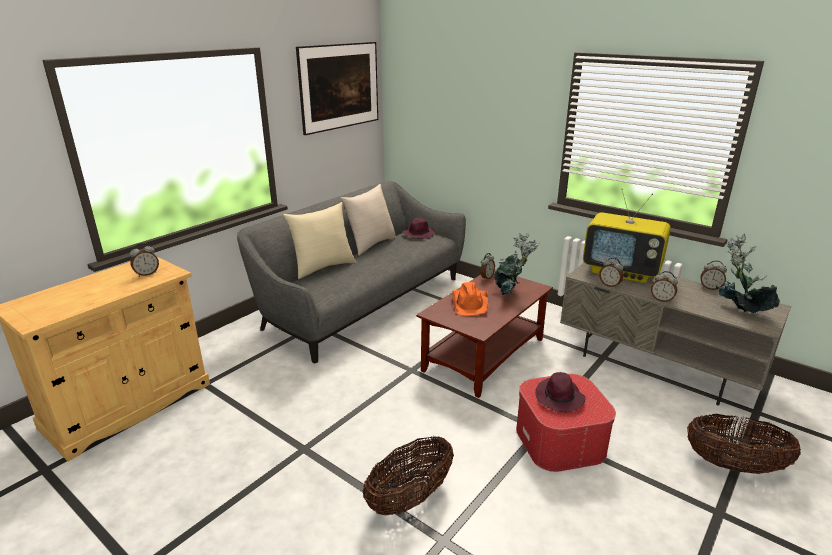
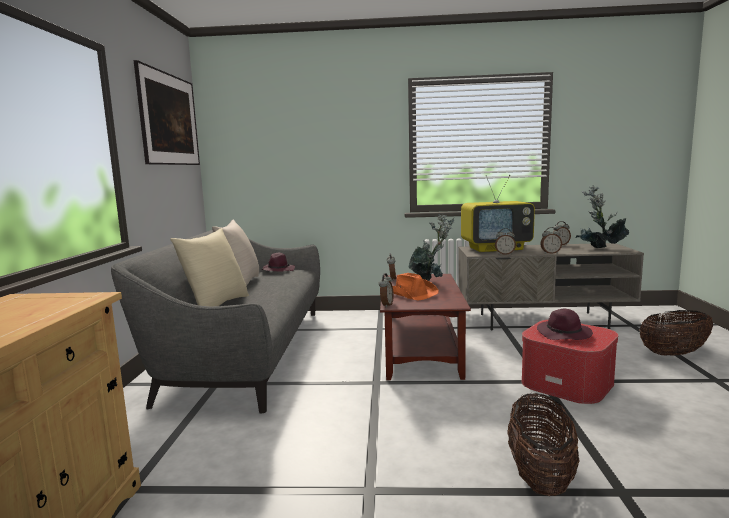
camera: 35 degrees left, 15 degrees down
alarm clock [130,243,159,277] -> alarm clock moved to [379,273,394,308]

